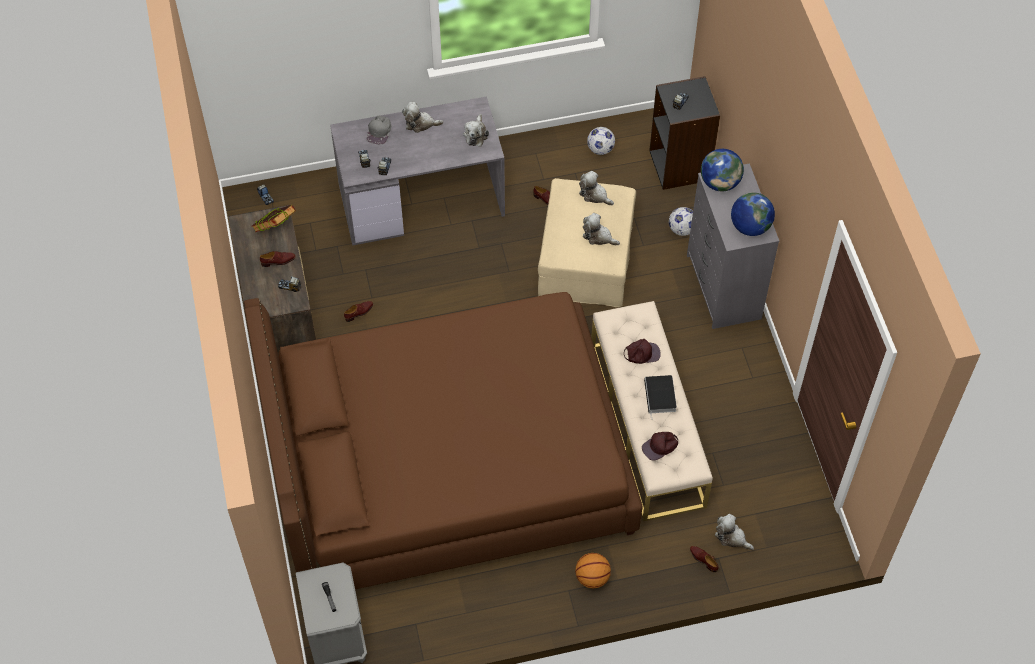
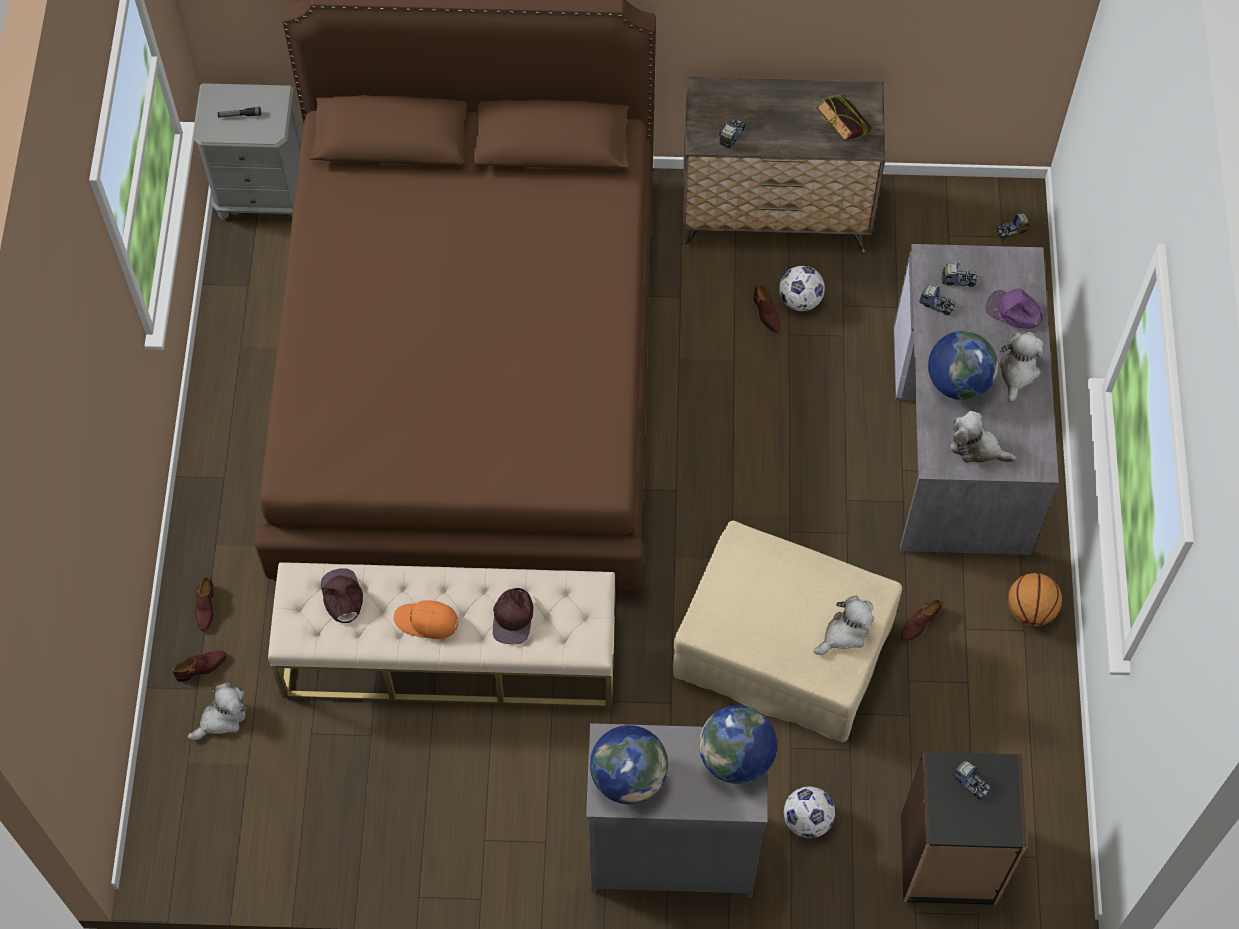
camera: 105 degrees right, 5 degrees up
brown shoe [260,251,296,267] -> brown shoe moved to [195,576,214,632]
grey cap [367,115,391,144] -> purple cap [985,288,1042,329]
basketball [575,553,611,589] -> basketball moved to [1008,573,1062,626]
plush toy [583,213,620,245] -> none
football [587,127,615,155] -> football moved to [779,266,825,311]
book [644,375,677,420] -> orange cap [394,600,458,639]
none -> globe [928,331,998,400]

